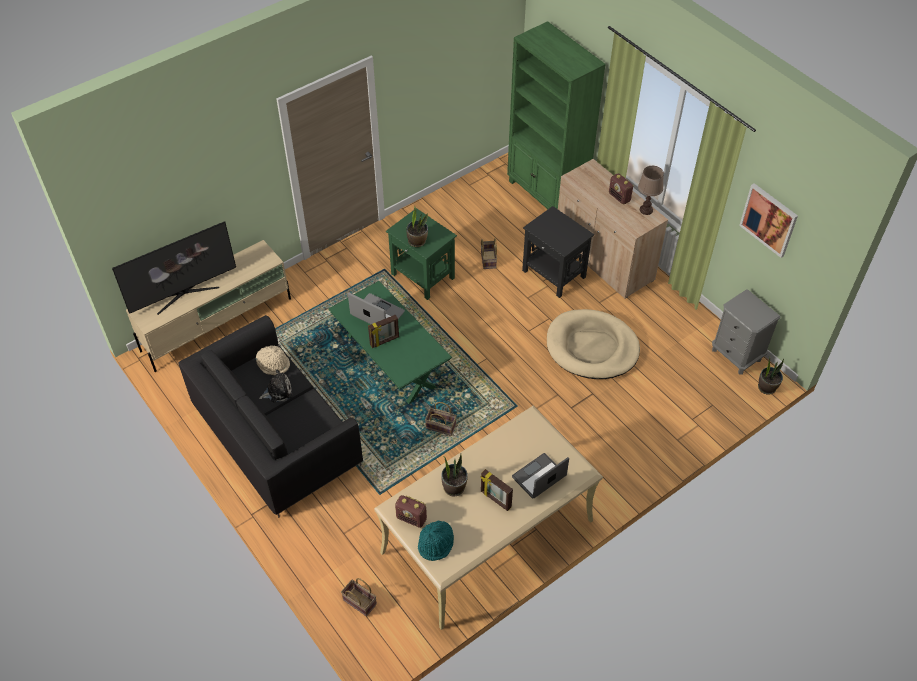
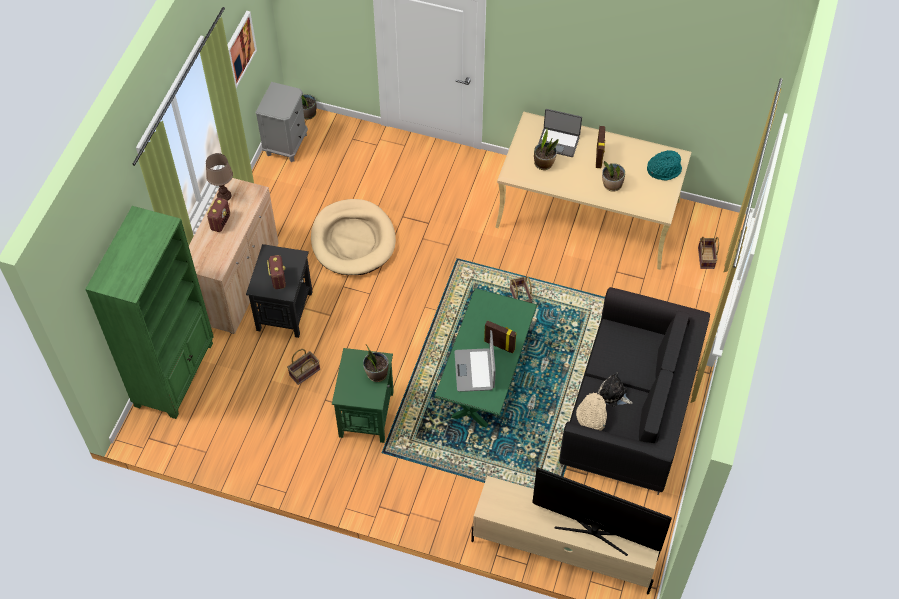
camera: 125 degrees left, 5 degrees up
radio [395,495,427,528] -> radio moved to [267,255,286,289]
none -> potted plant [534,129,559,170]

